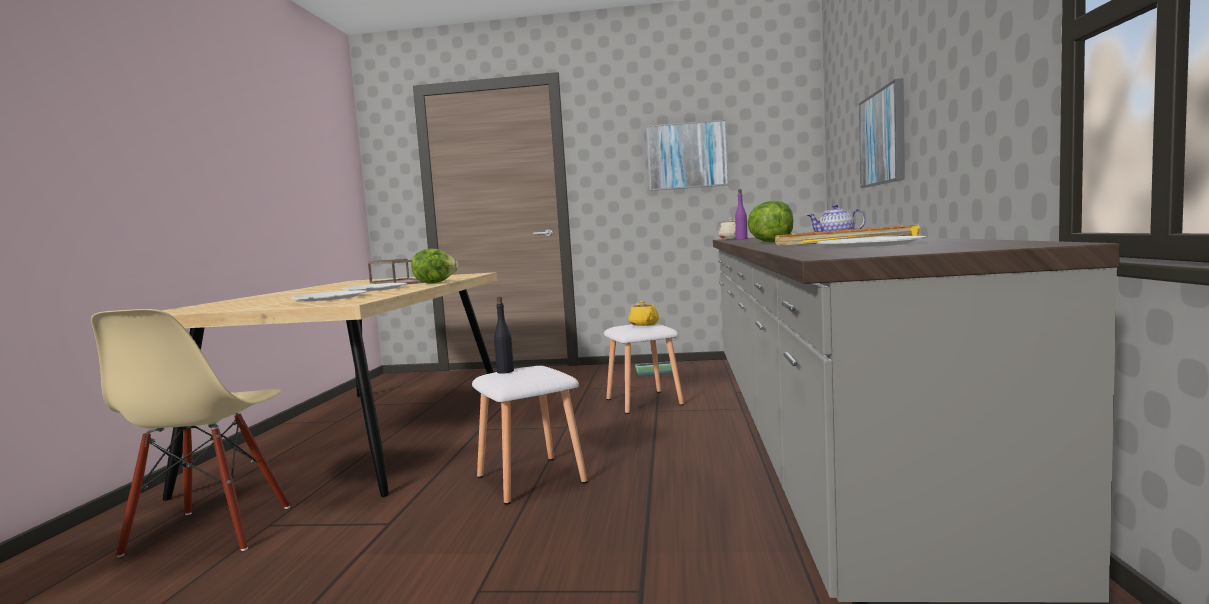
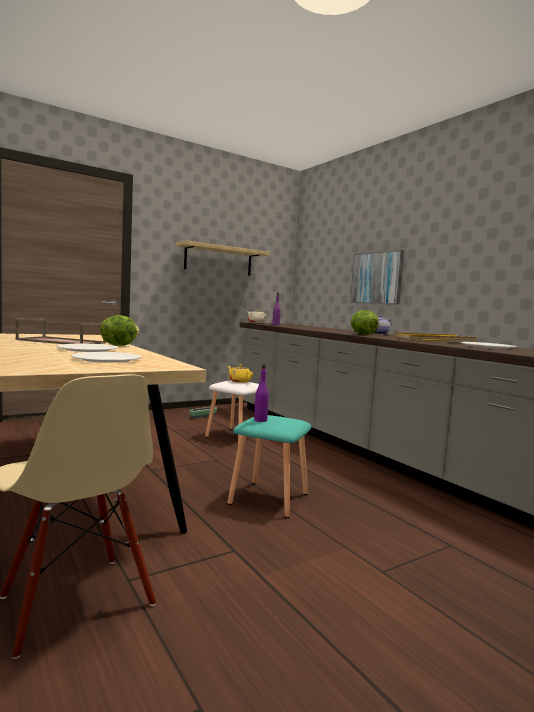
camera: 40 degrees left, 0 degrees up
white stool [472,366,588,505] -> turquoise stool [227,415,311,518]
black bottle [494,297,514,374] -> purple bottle [254,364,269,422]
picture [646,119,729,191] -> shelf [176,240,270,276]

